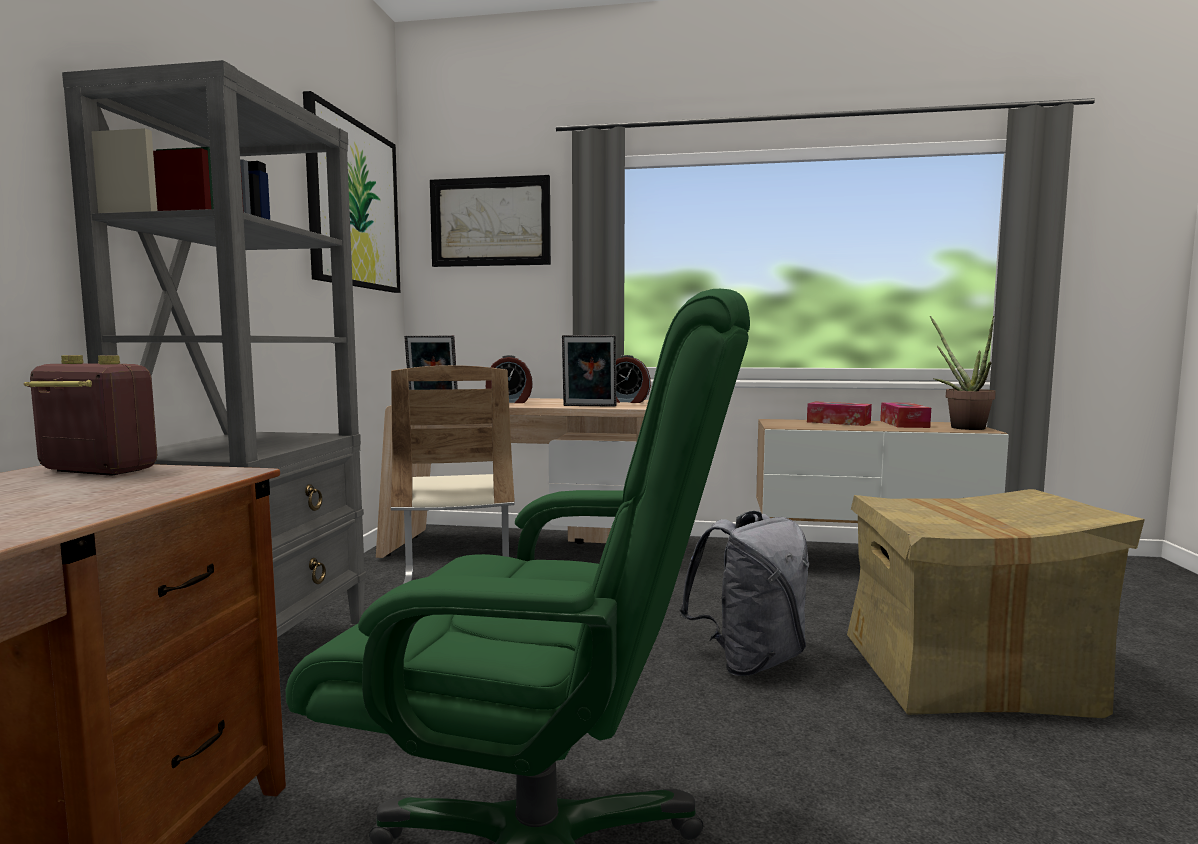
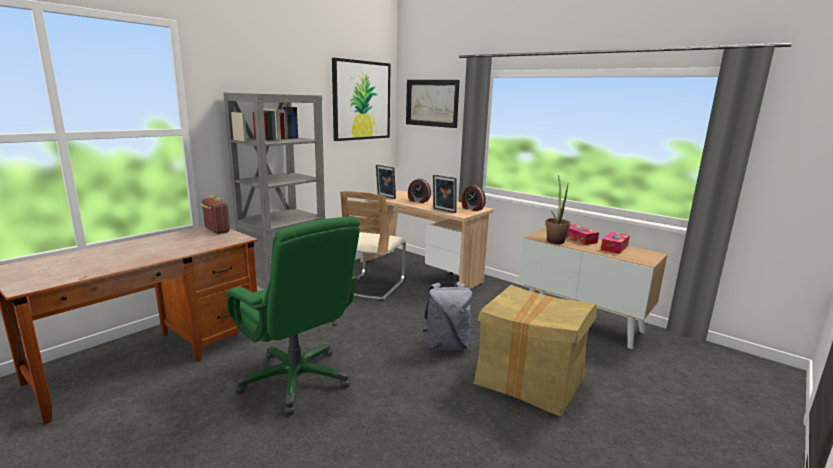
camera: 30 degrees right, 10 degrees up
potted plant [930,316,996,430] -> potted plant moved to [545,175,571,244]

